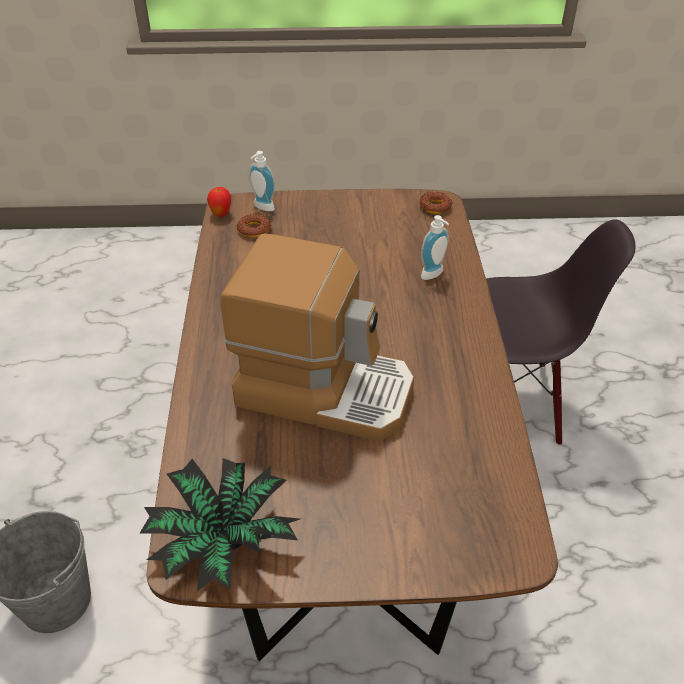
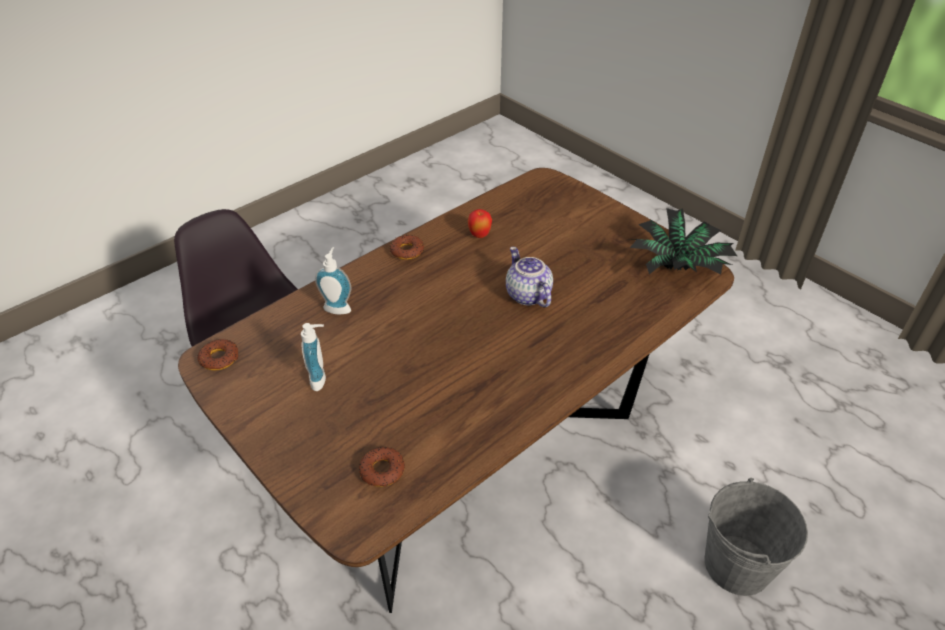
camera: 130 degrees left, 0 degrees up
apple [207,187,231,217] -> apple moved to [468,209,492,238]
coffee machine [221,234,414,441] -> teapot [506,247,553,308]
soap dispenser [249,151,275,211] -> soap dispenser moved to [301,323,326,391]
none -> donut [390,235,424,260]

